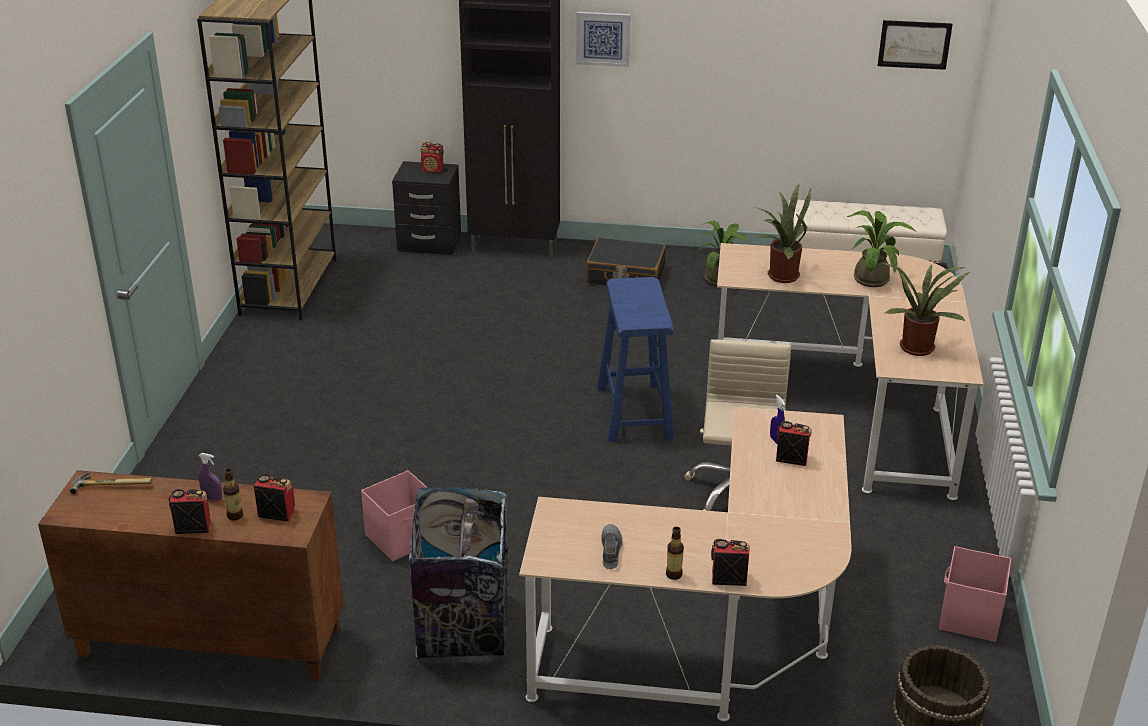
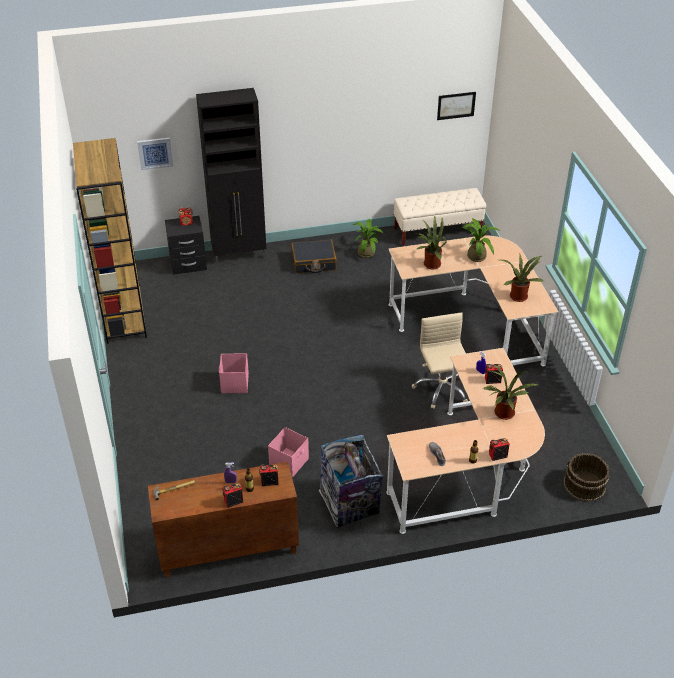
camera: 20 degrees left, 10 degrees up
picture [576,12,630,67] -> picture moved to [137,137,173,170]
blue stool [597,277,674,442] -> none
pink storage box [939,546,1011,642] -> pink storage box moved to [219,353,249,393]
none -> potted plant [483,365,538,420]

